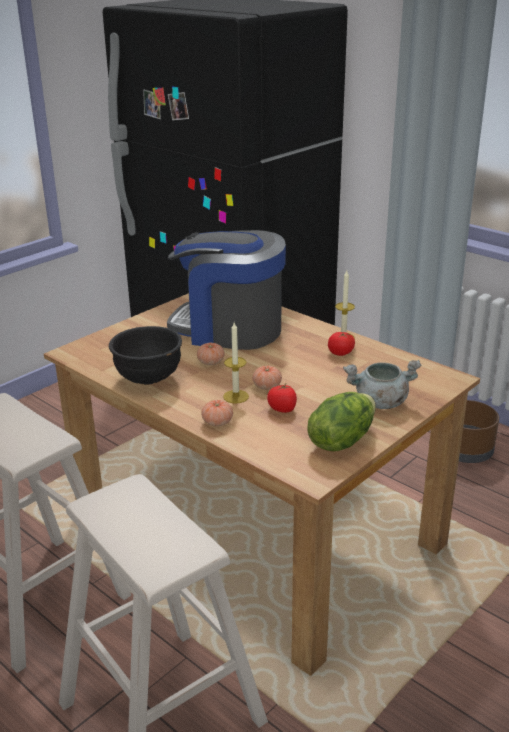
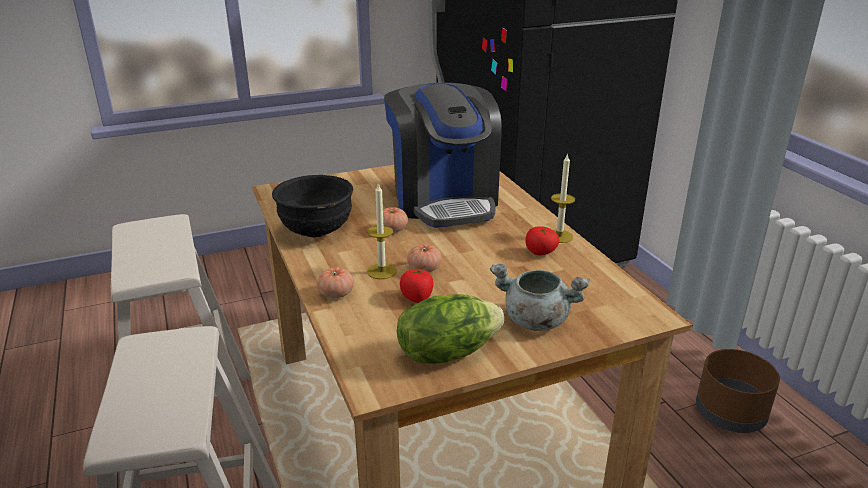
camera: 25 degrees right, 0 degrees up
coffee machine [167,230,286,350] -> coffee machine turned 150 degrees counterclockwise [384,83,502,228]

